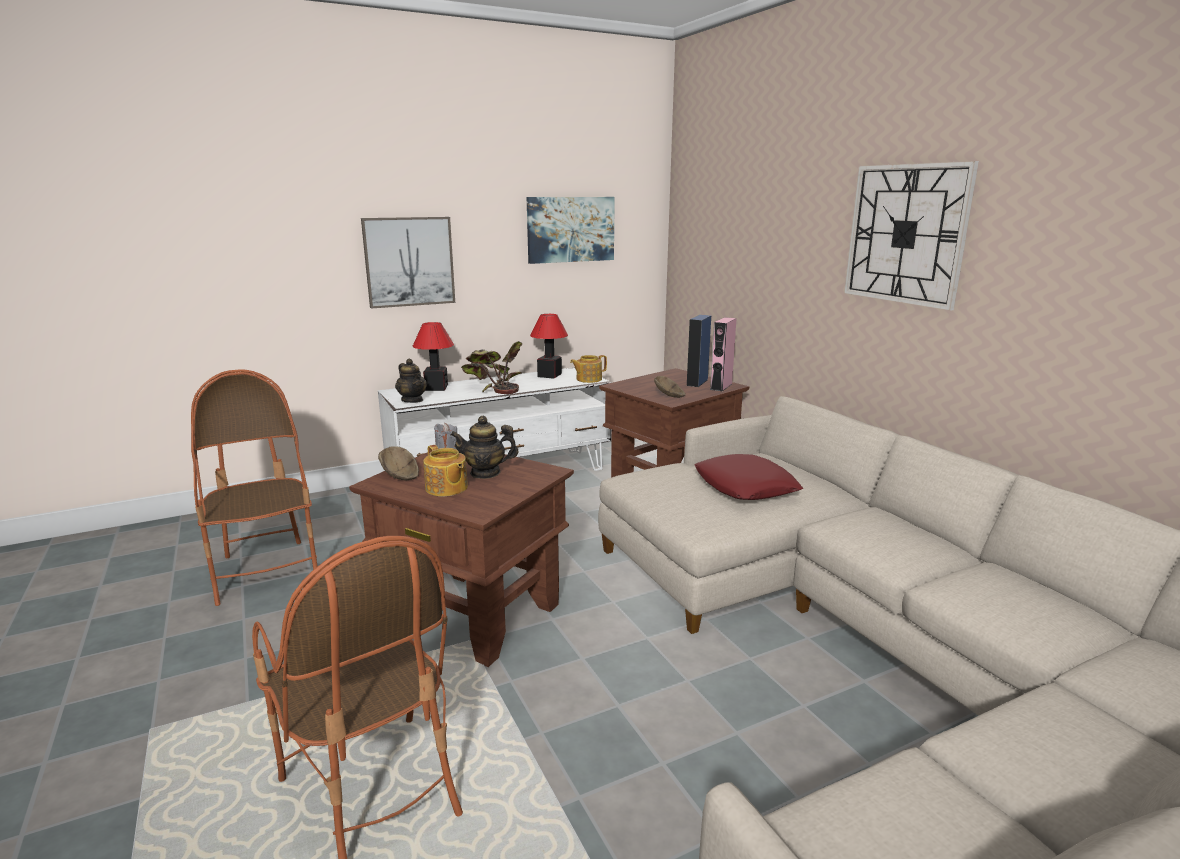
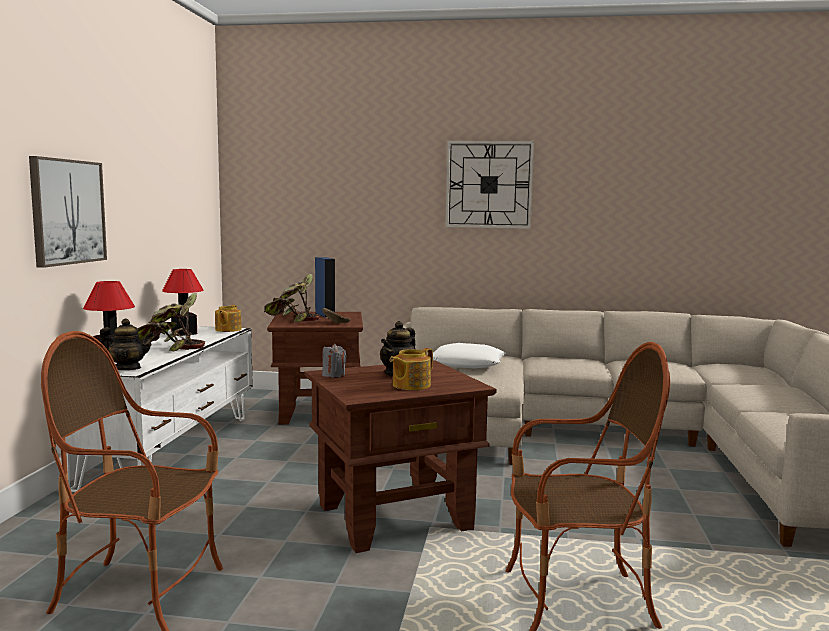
camera: 55 degrees left, 10 degrees down
brown bowl [378,446,419,480] -> none
teapot [423,445,468,497] -> teapot turned 135 degrees clockwise [390,348,433,390]
picture [527,197,615,264] -> none
red pillow [694,454,803,500] -> white pillow [433,343,506,369]
pink speaker [710,317,737,391] -> none
none -> potted plant [264,274,320,322]

